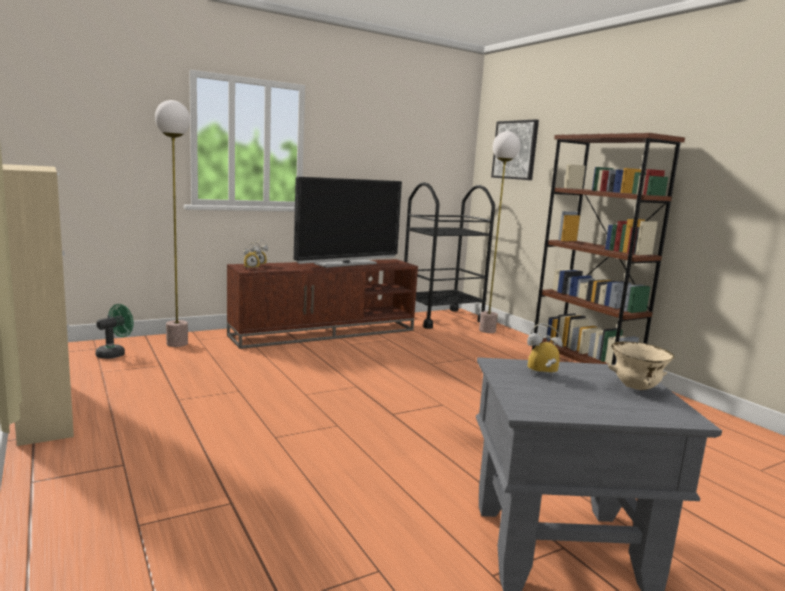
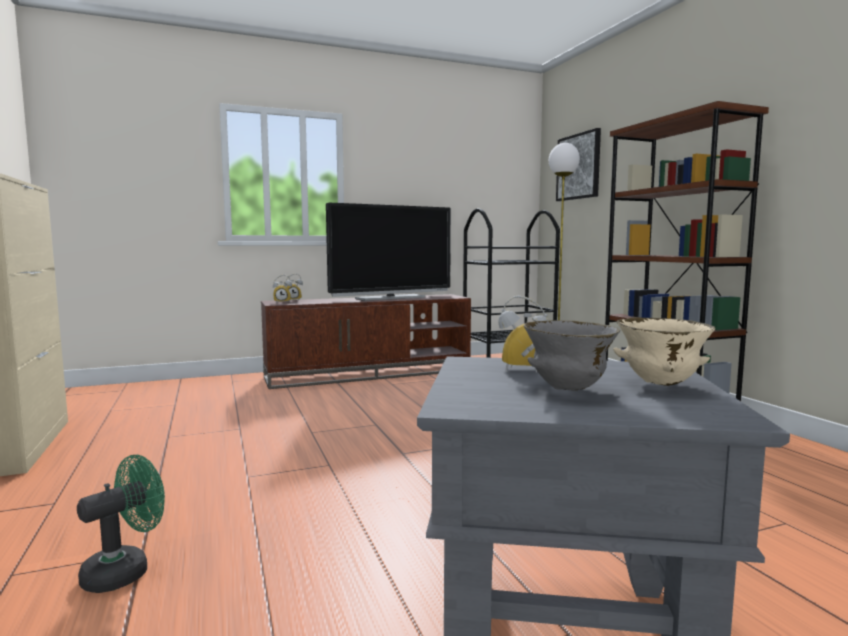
camera: 10 degrees right, 5 degrees down
green fan [96,304,134,359] -> green fan moved to [77,455,165,593]
floor lamp [155,100,190,347] -> none
none -> grey bowl [524,320,620,390]

